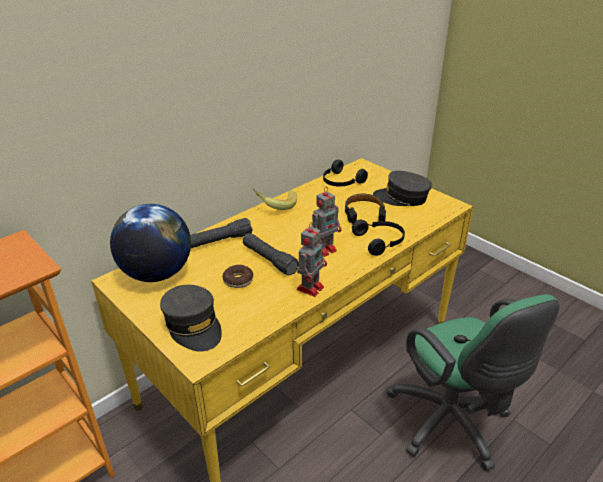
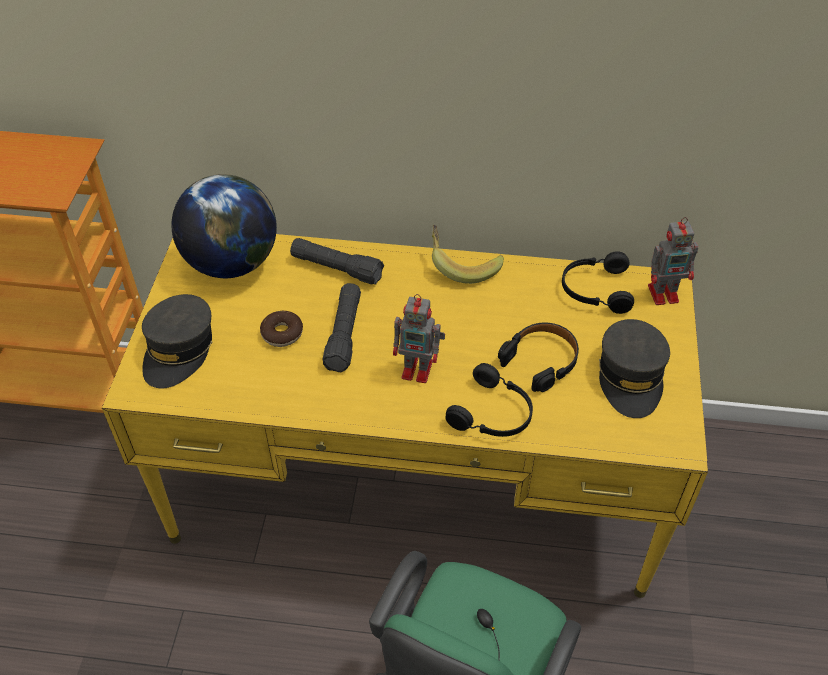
camera: 50 degrees right, 15 degrees up
toy robot [297,222,327,297] -> toy robot moved to [648,217,698,305]
grey cap [373,171,432,206] -> grey cap turned 150 degrees counterclockwise [599,319,670,418]

